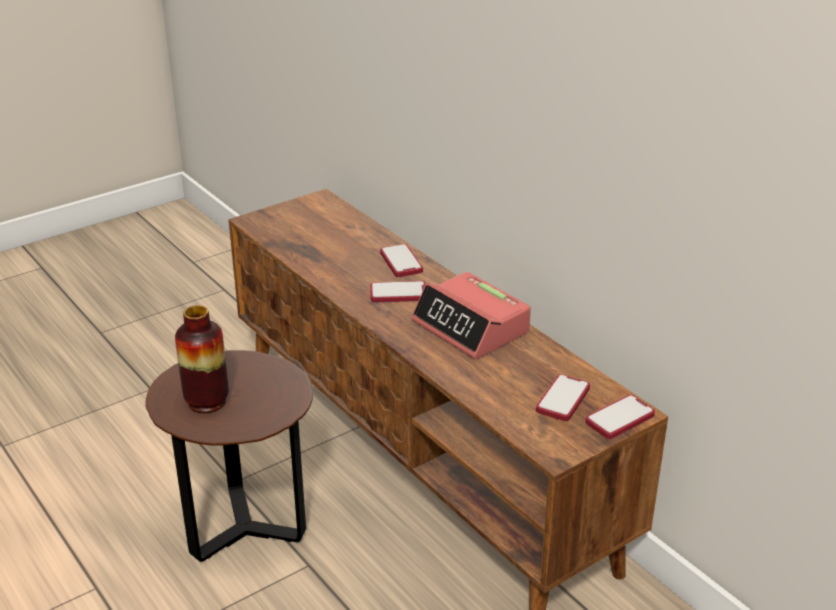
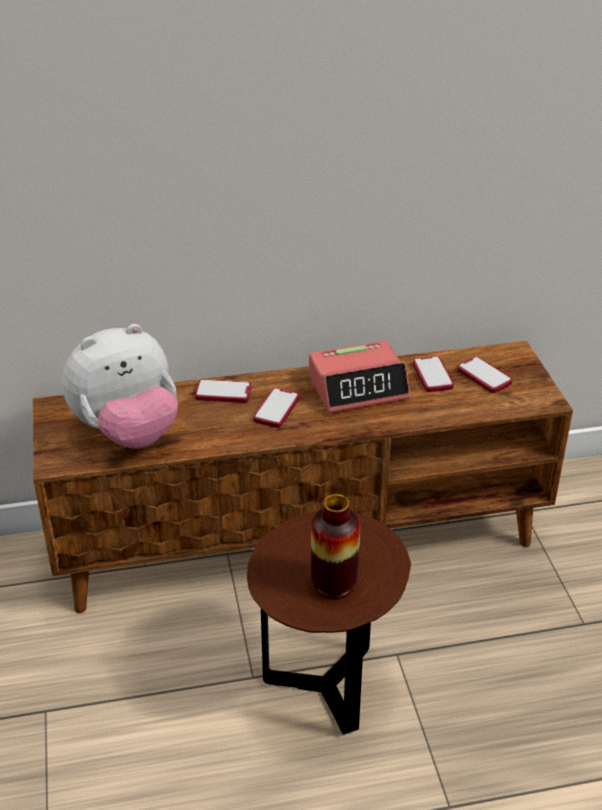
camera: 65 degrees left, 5 degrees up
phone [585,395,655,439] -> phone moved to [413,356,454,392]
none -> plush toy [62,324,178,449]

